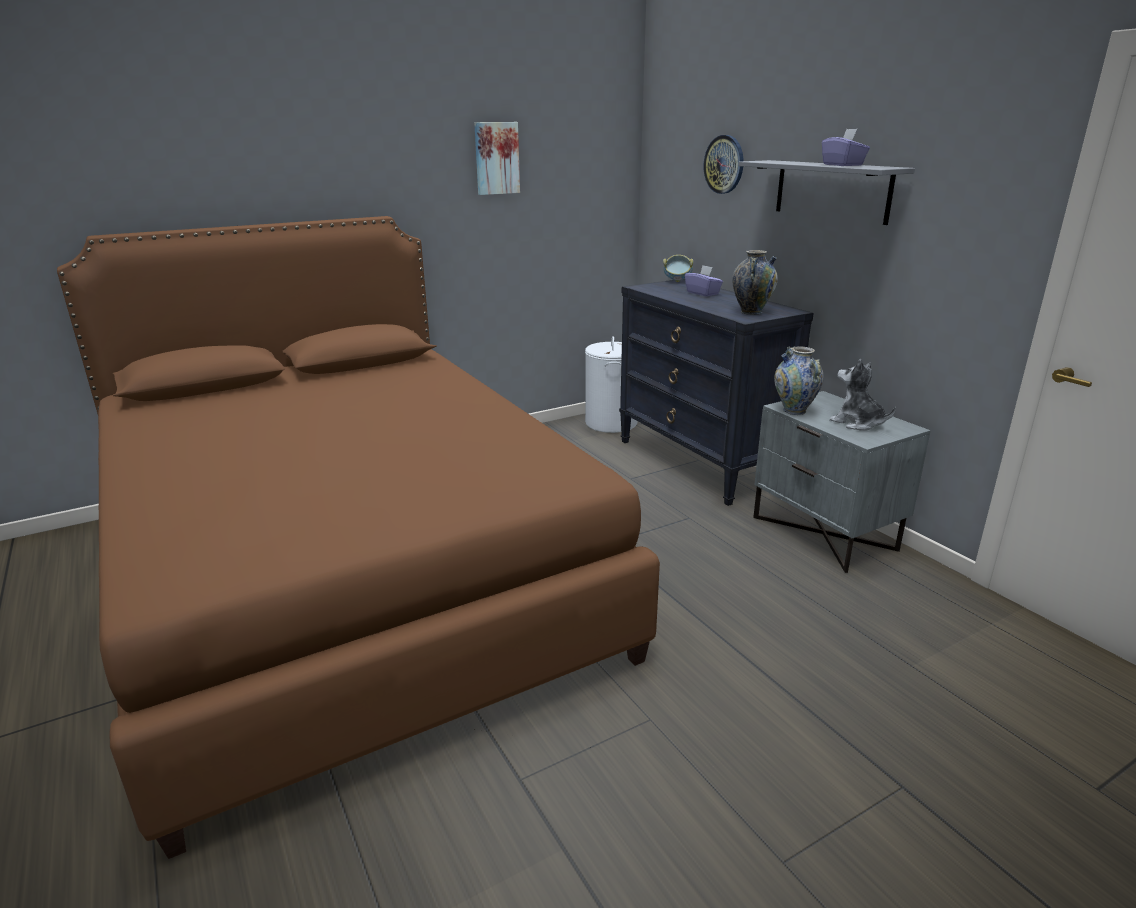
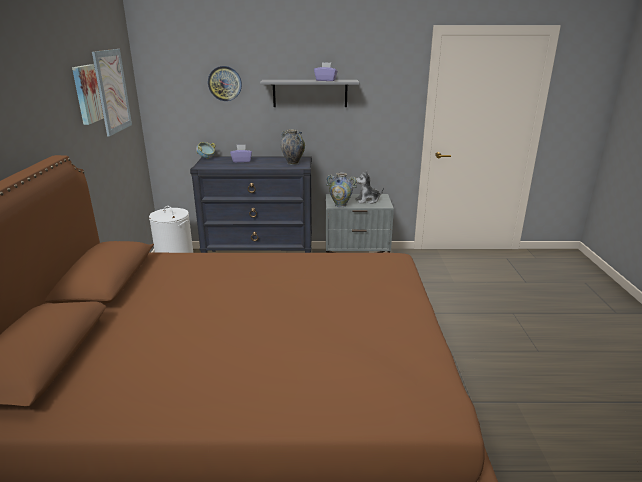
camera: 60 degrees left, 0 degrees up
none -> picture [92,49,132,136]

